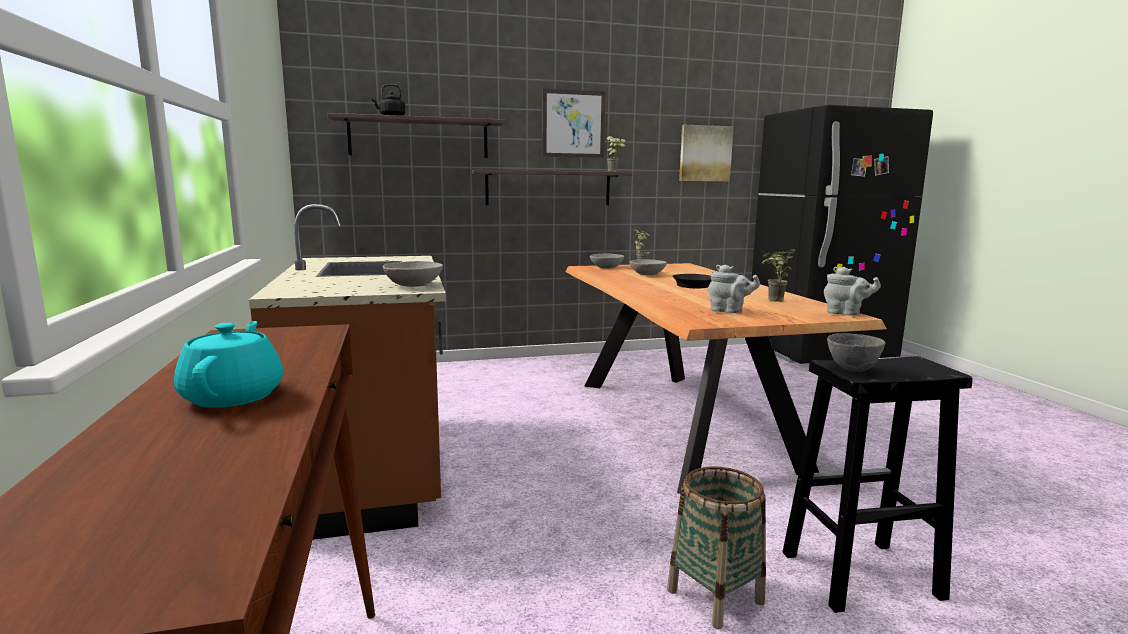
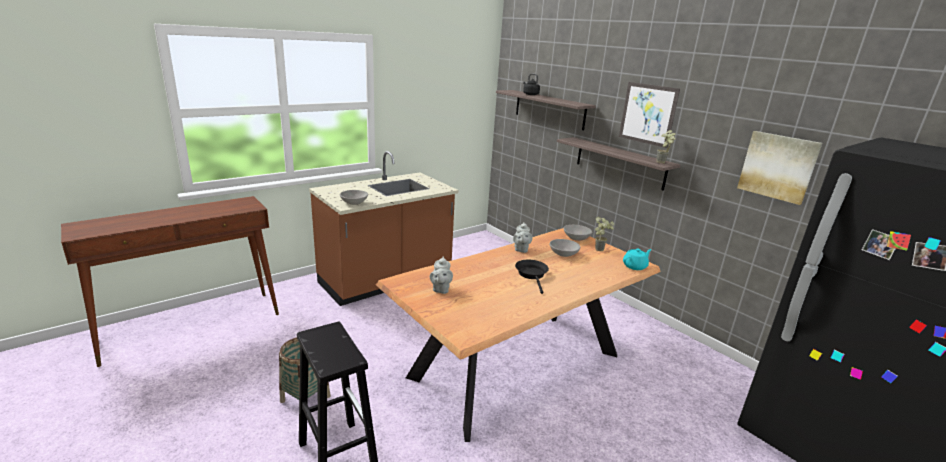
camera: 65 degrees right, 10 degrees up
turquoise teapot [174,321,284,408] -> turquoise teapot moved to [623,249,652,270]
potted plant [761,249,795,302] -> none
grey teapot [824,267,881,316] -> grey teapot moved to [513,222,532,253]
grey bowl [827,333,886,372] -> none

